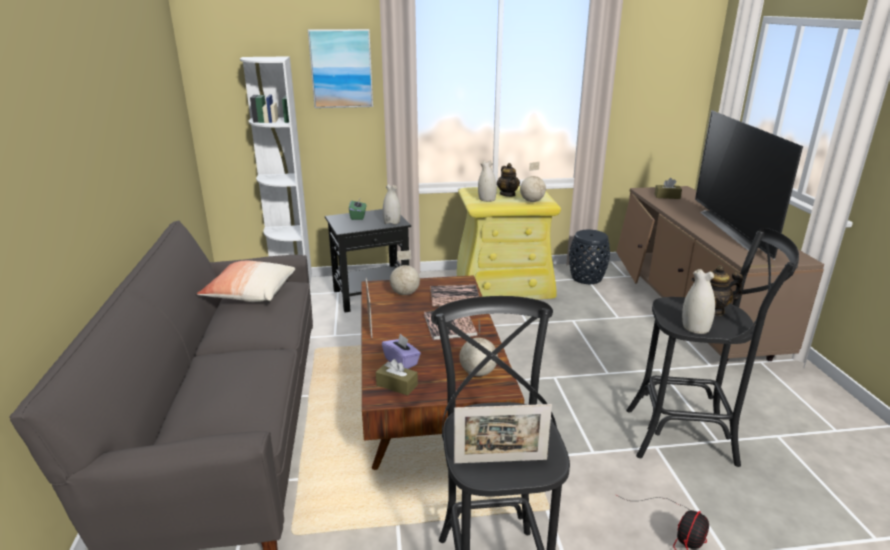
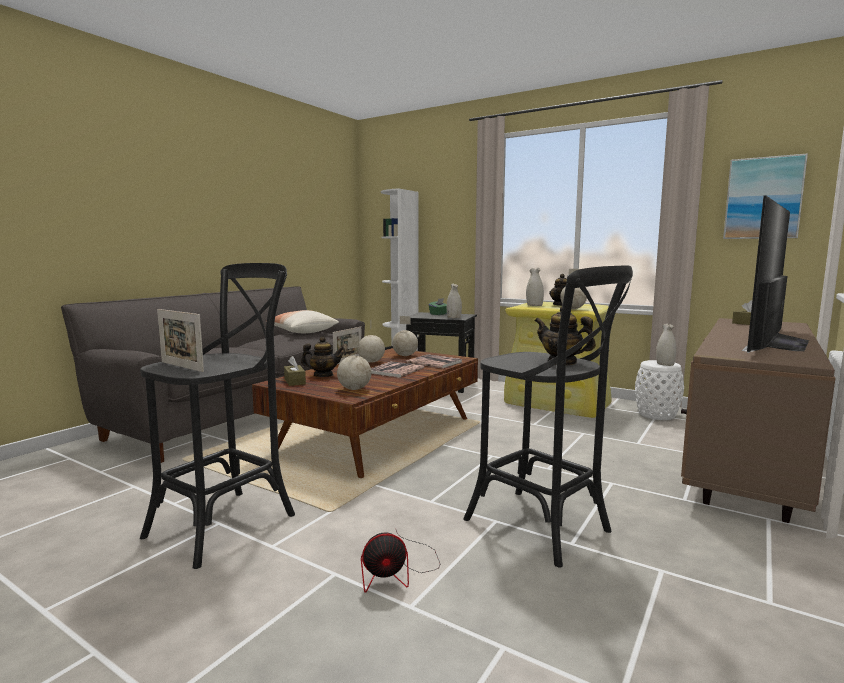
camera: 40 degrees right, 15 degrees down
picture [308,29,373,108] -> picture moved to [723,153,808,239]
purple tissue box [382,334,421,369] -> teapot [301,337,344,377]
black stool [569,230,610,284] -> white stool [635,360,684,420]
white vase [682,269,715,334] -> white vase moved to [656,324,676,366]
none -> globe [358,321,385,363]

